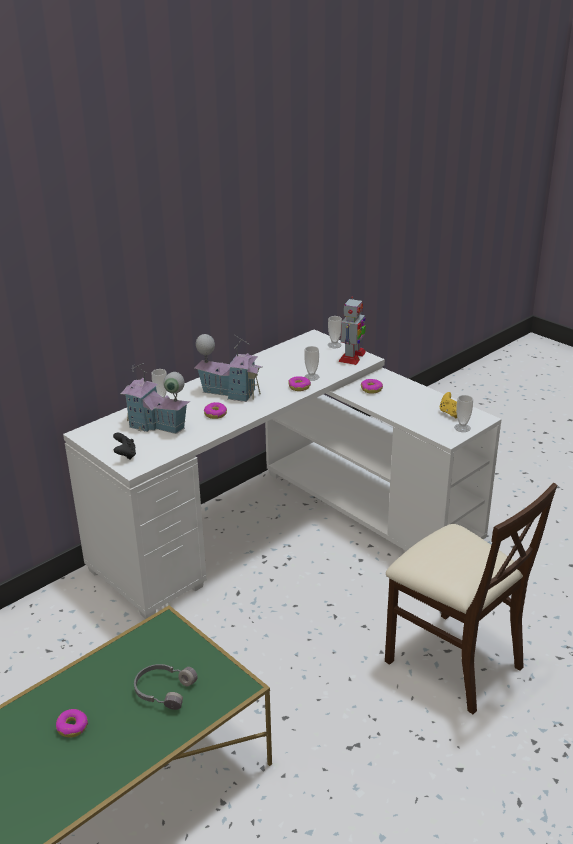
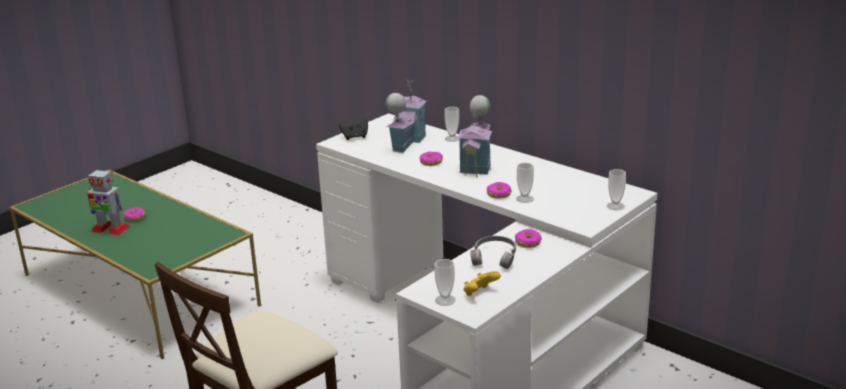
camera: 85 degrees right, 5 degrees down
grey headphones [134,664,198,710] -> grey headphones moved to [470,236,516,269]
toy robot [338,297,366,365] -> toy robot moved to [87,169,130,235]

